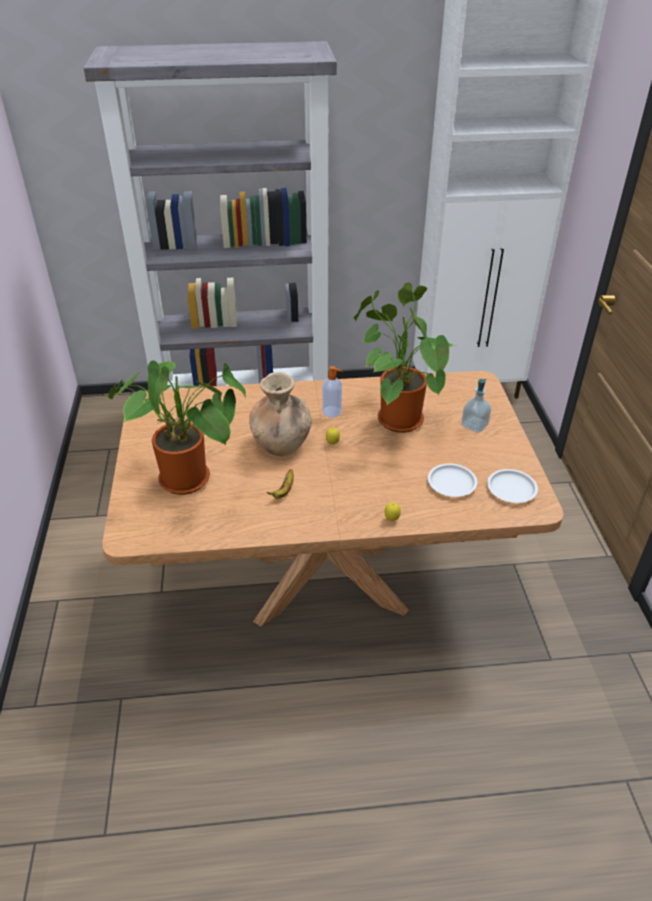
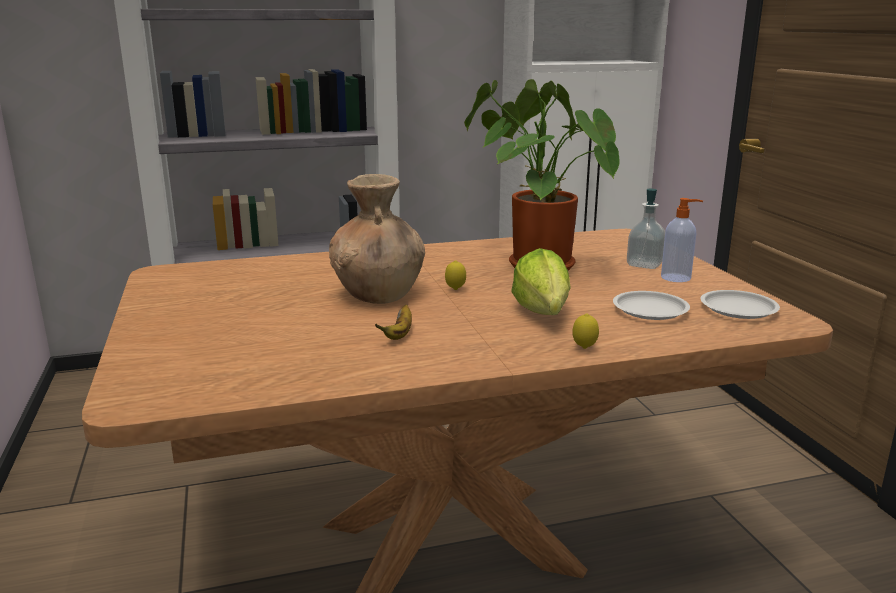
camera: 10 degrees left, 20 degrees down
potted plant [108,360,246,495] -> none
soap dispenser [322,366,343,417] -> soap dispenser moved to [661,198,703,282]
none -> lettuce [511,248,571,315]

